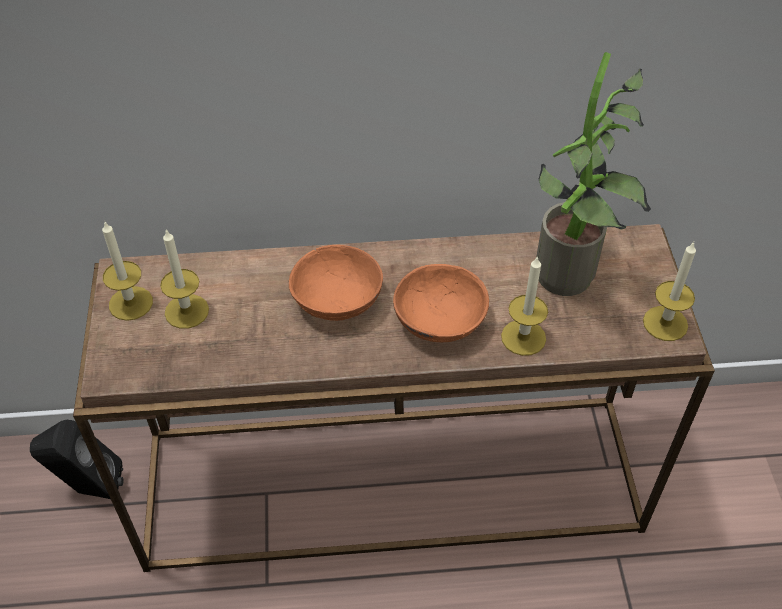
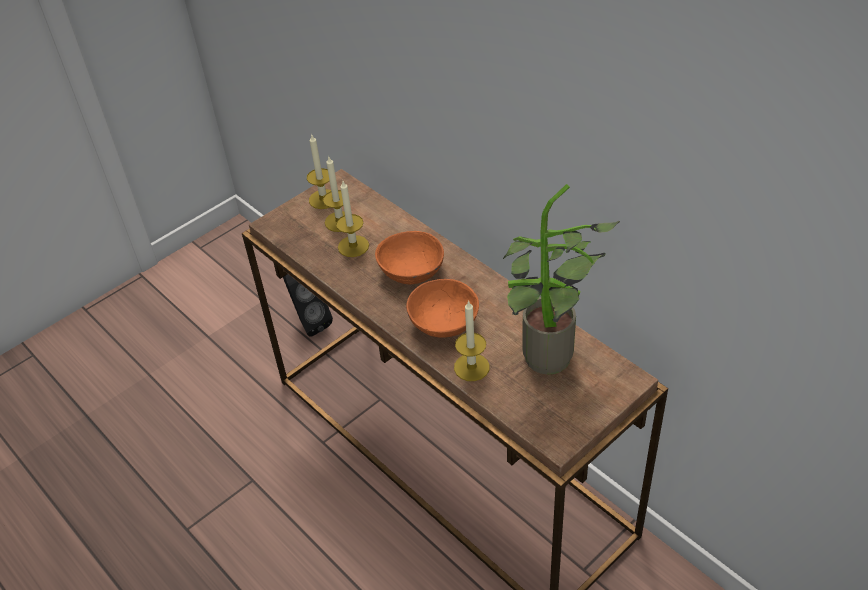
camera: 55 degrees right, 5 degrees down
candle [643,242,696,341] -> candle moved to [336,181,369,257]

